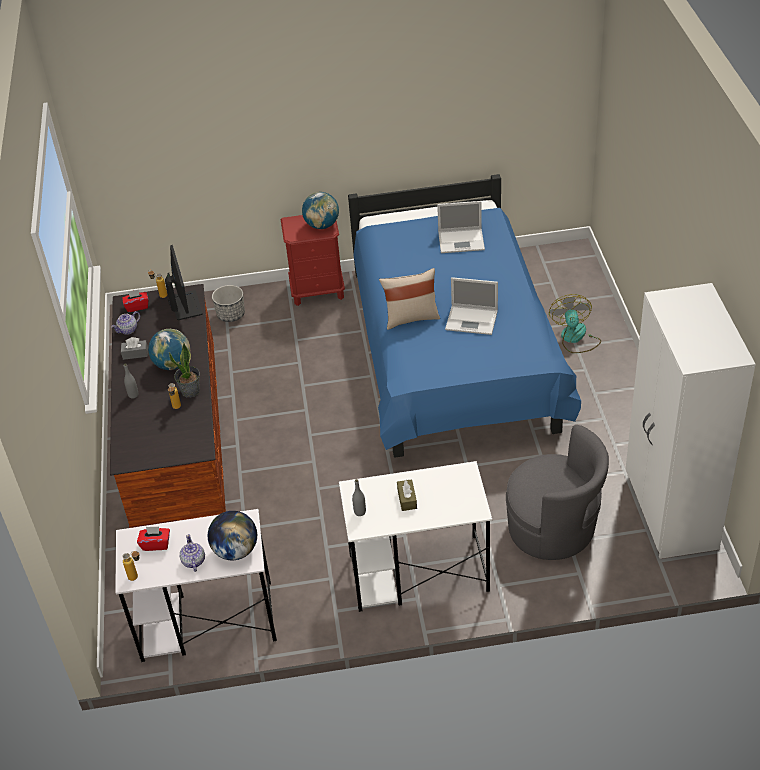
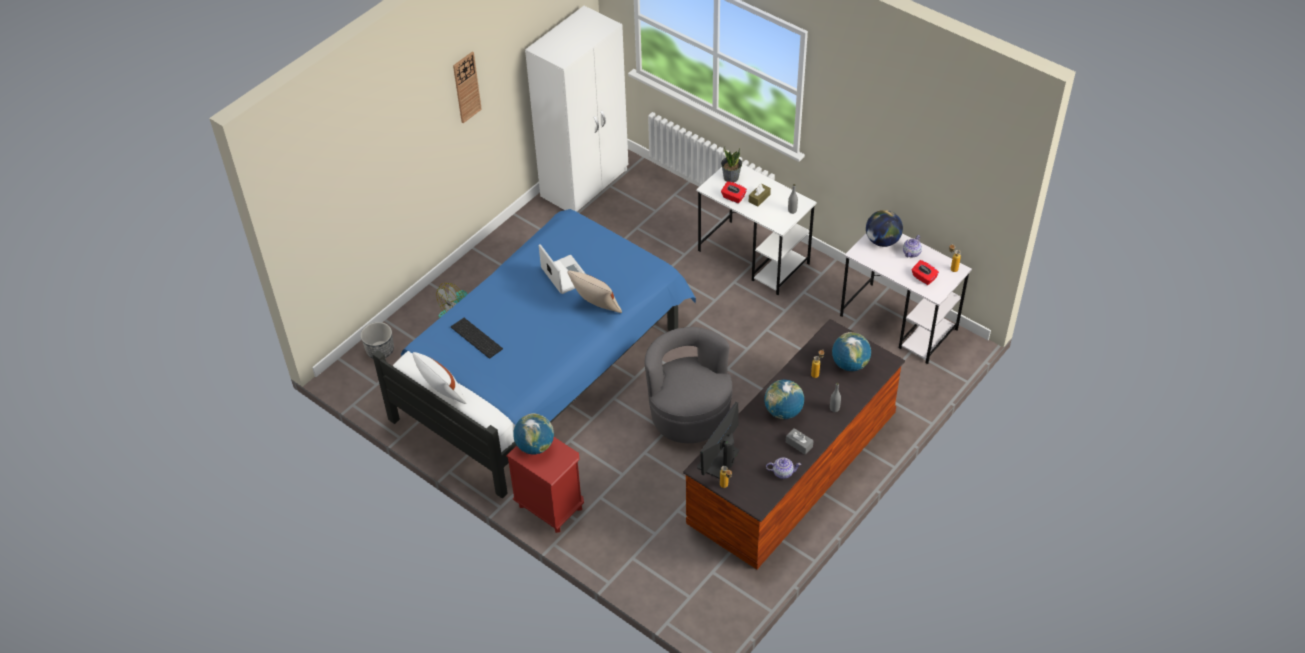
camera: 135 degrees left, 5 degrees up
red tissue box [122,289,148,312] -> red tissue box moved to [721,181,747,203]
potted plant [169,343,200,398] -> potted plant moved to [721,147,742,182]
planter [212,285,245,322] -> planter moved to [361,322,394,359]
laptop [437,201,485,253] -> keyboard [451,318,503,359]
grey armchair [506,425,609,560] -> grey armchair moved to [645,327,732,443]
none -> white pillow [412,352,467,404]
none -> wall clock [453,52,482,123]
none -> globe [832,332,871,371]

